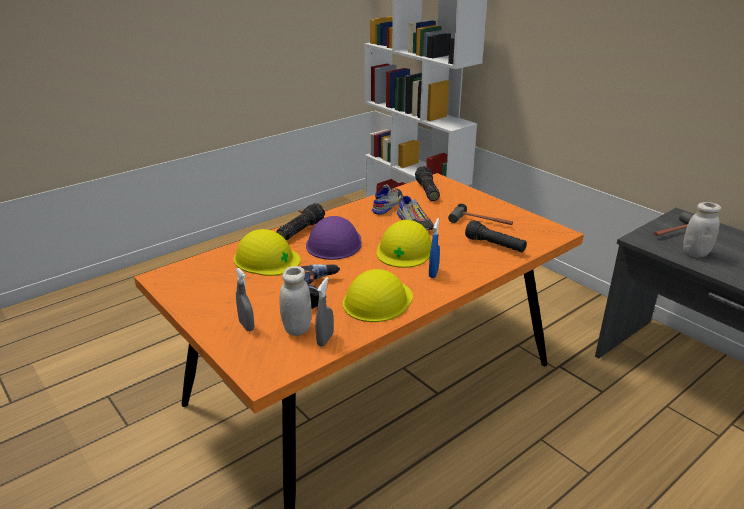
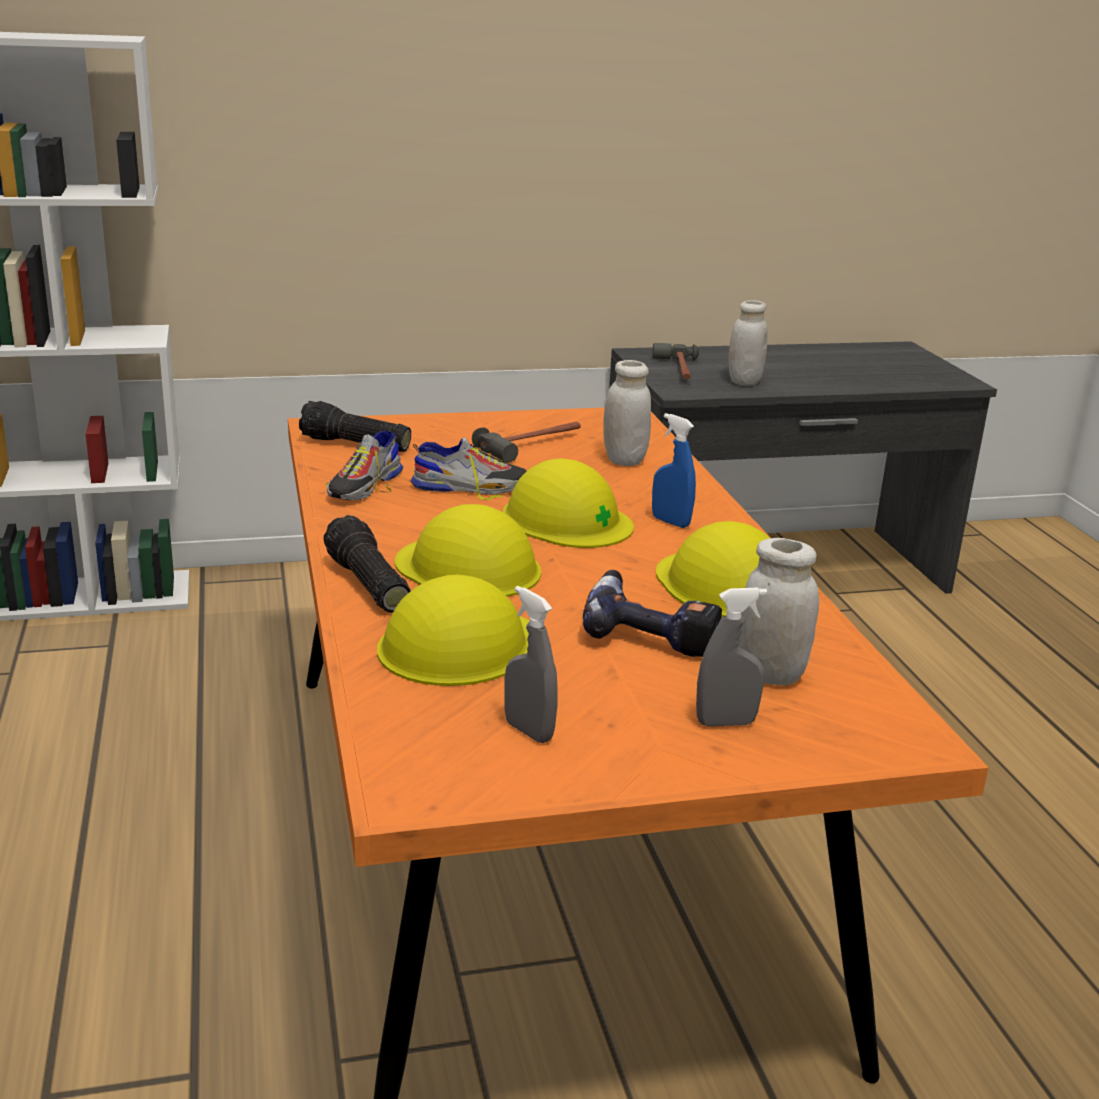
camera: 65 degrees left, 5 degrees down
purple hard hat [306,216,362,260] -> yellow hard hat [395,504,541,597]
grey spray bottle [315,277,333,346] -> grey spray bottle moved to [504,586,558,743]
shoe [372,185,403,215] -> shoe turned 120 degrees counterclockwise [326,428,403,500]
black flashlight [465,220,527,252] -> white jar [603,360,651,466]

